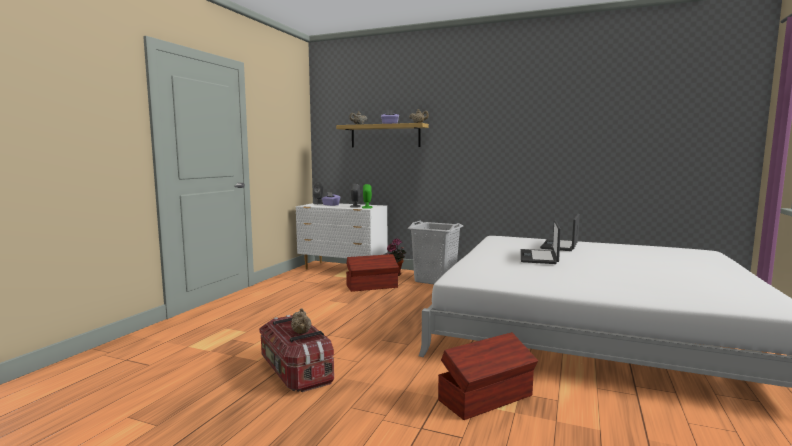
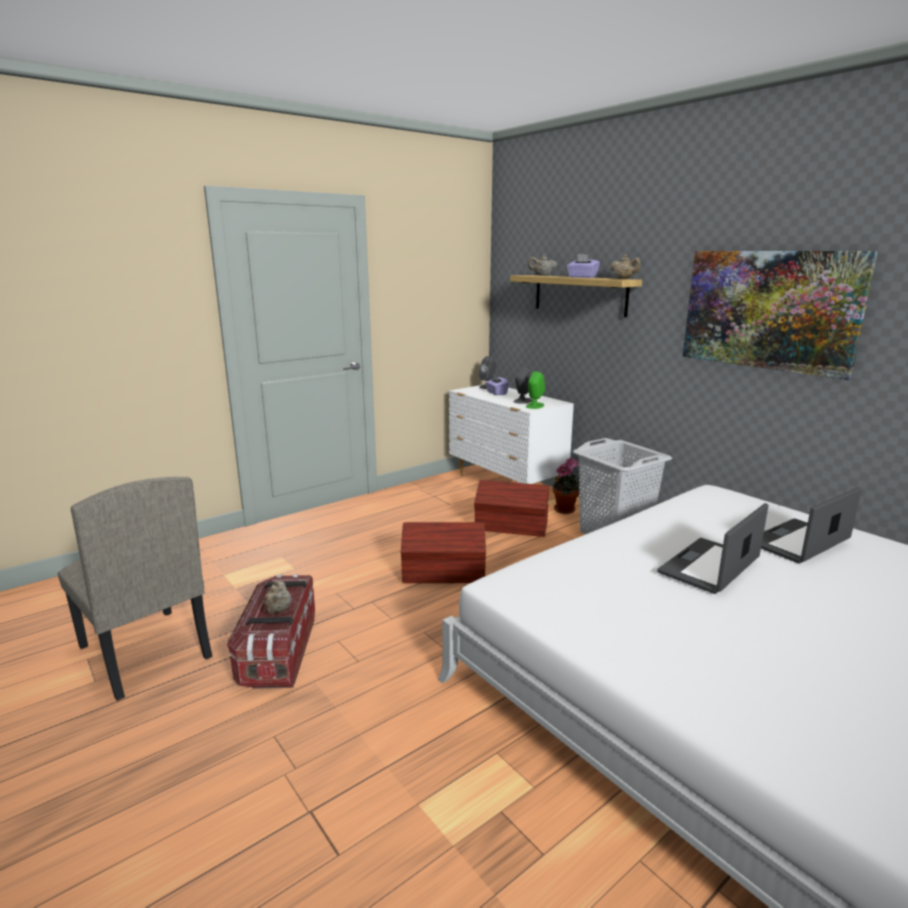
camera: 30 degrees right, 10 degrees up
brown storage box [438,332,538,420] -> brown storage box moved to [401,522,486,583]
none -> beige chair [58,477,213,701]
none -> picture [683,251,878,380]

